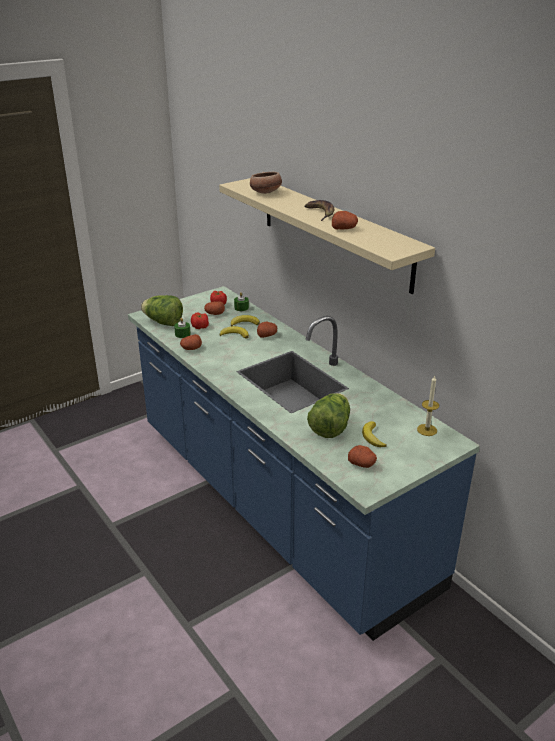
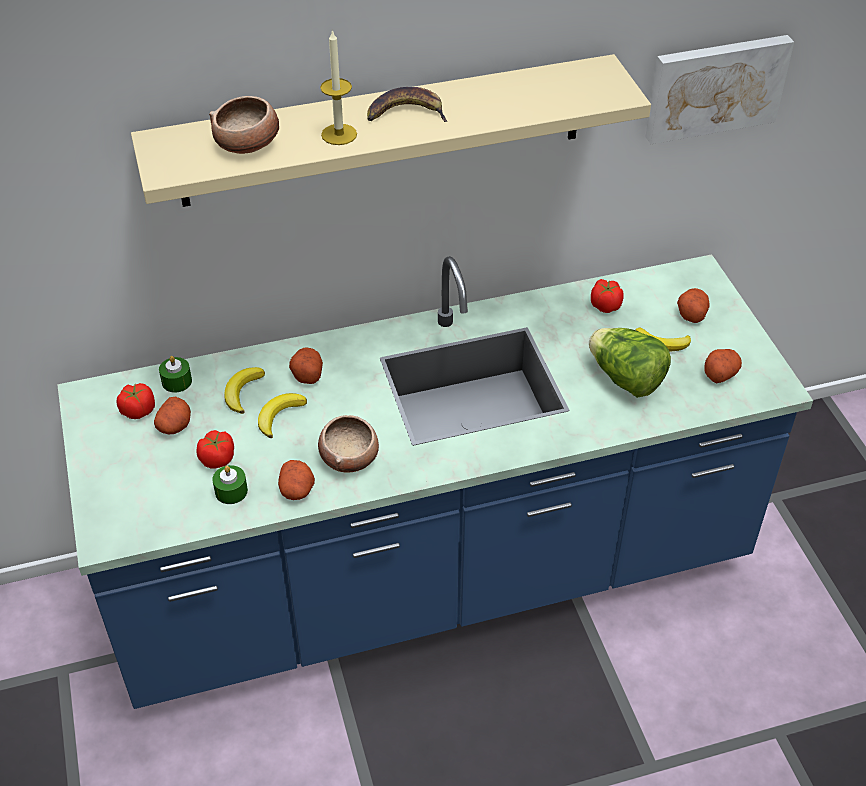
camera: 70 degrees left, 15 degrees up
lettuce [141,295,183,326] -> none
potato [332,211,358,229] -> potato moved to [677,288,710,323]
candle [417,375,439,436] -> candle moved to [320,29,357,145]
none -> bowl [318,415,379,473]
none -> tomato [591,279,624,313]
none -> picture [645,35,794,144]

